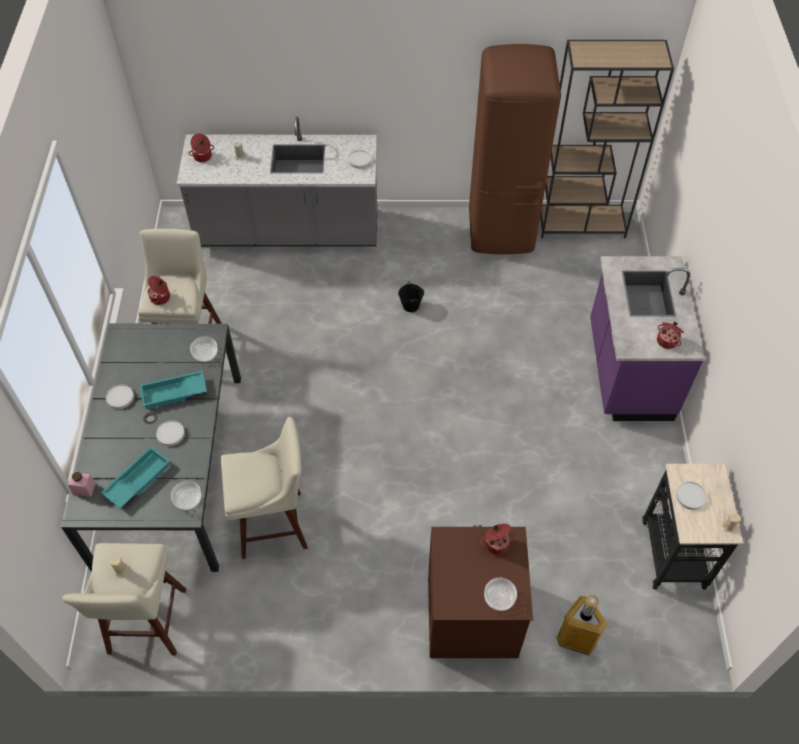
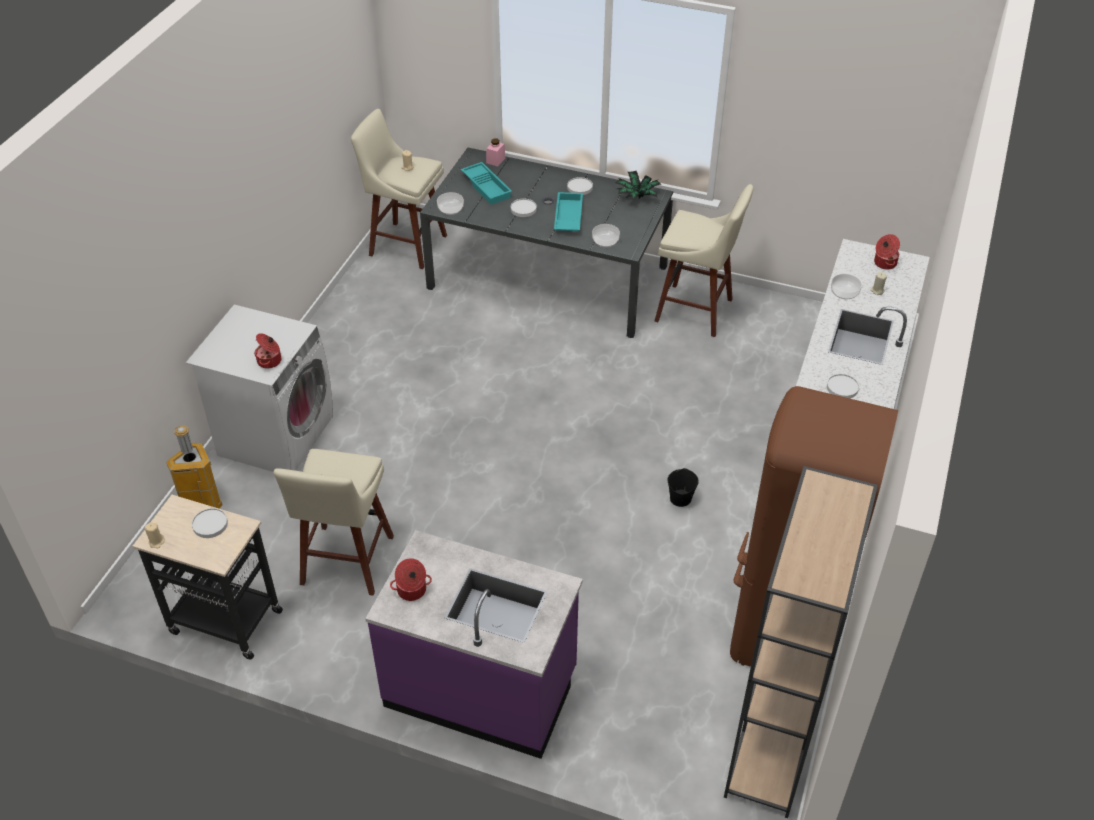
camera: 110 degrees right, 10 degrees down
cooking pot [147,276,170,305] -> none
beige stool [221,417,308,559] -> beige stool moved to [273,449,394,596]
brown washing machine [428,525,533,658] -> white washing machine [186,305,333,472]
bowl [484,578,517,611] -> bowl moved to [831,274,862,300]
none -> potted plant [615,171,661,200]

